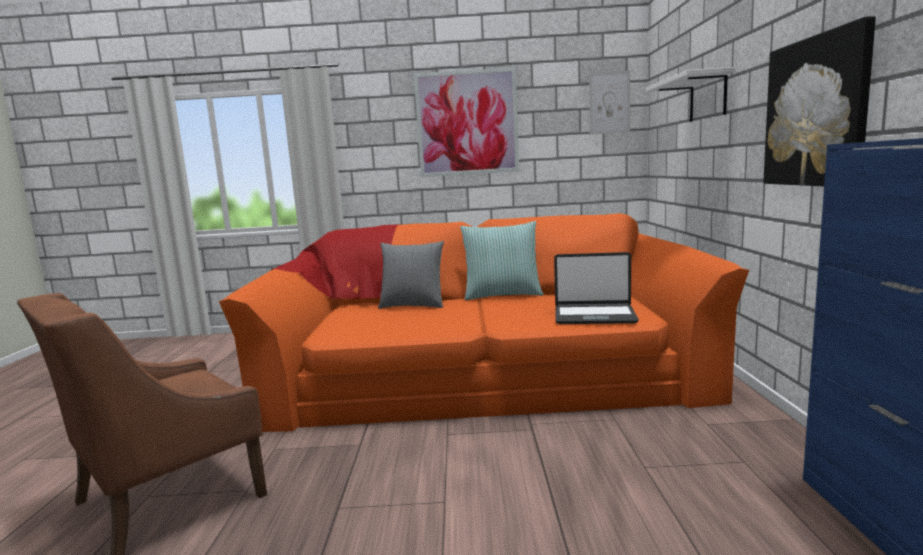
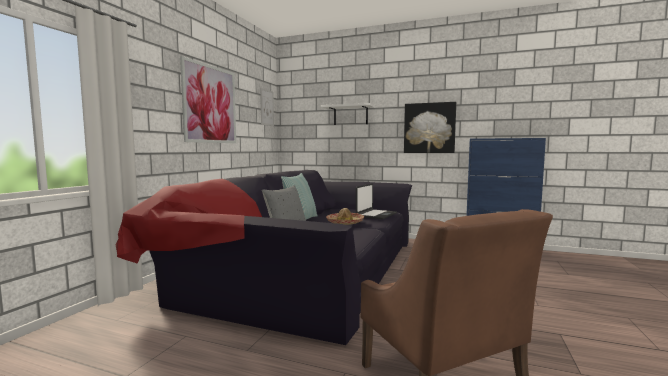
camera: 70 degrees left, 5 degrees down
orange sofa [219,213,749,432] -> black sofa [116,170,412,345]
none -> hat [326,208,365,225]

